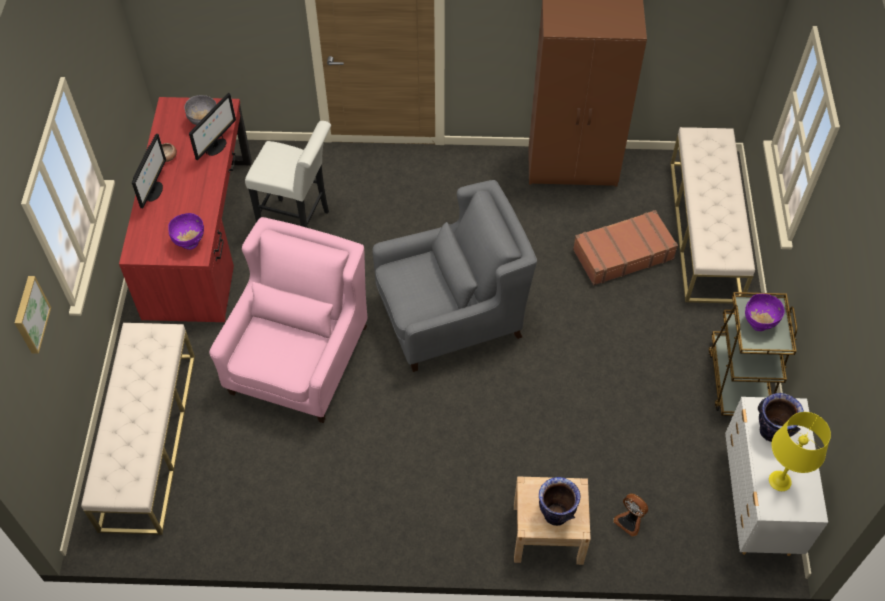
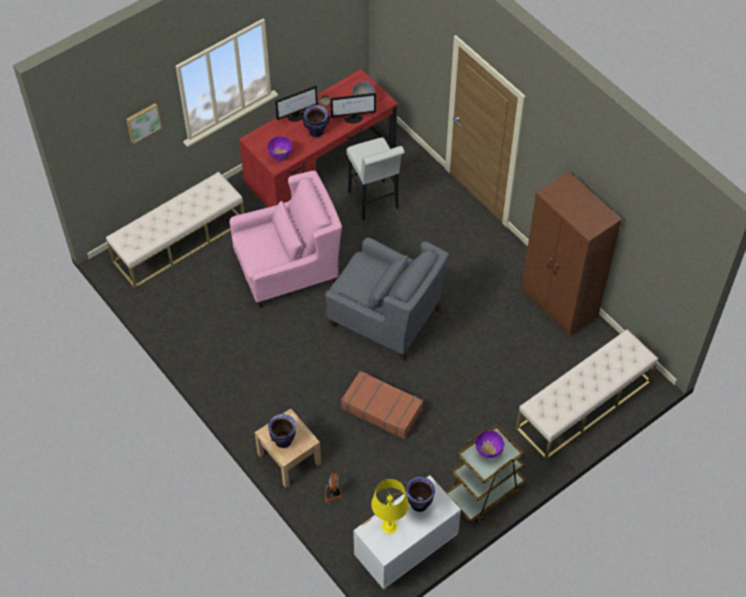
camera: 50 degrees right, 0 degrees up
brown suitcase [573,210,678,285] -> brown suitcase moved to [341,371,423,439]
none -> vase [302,105,330,137]

